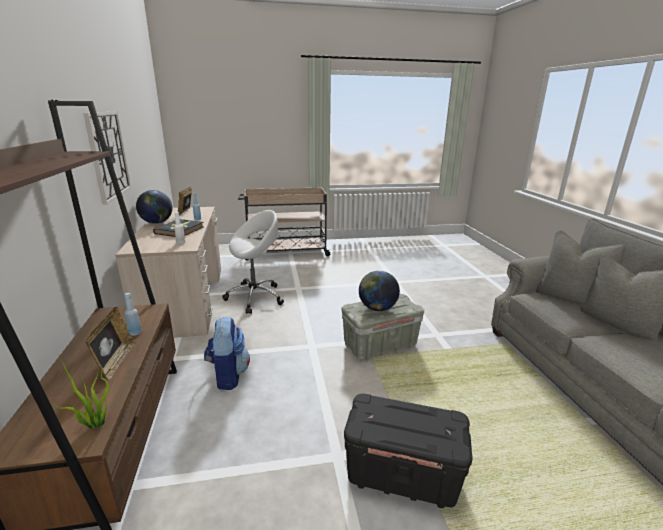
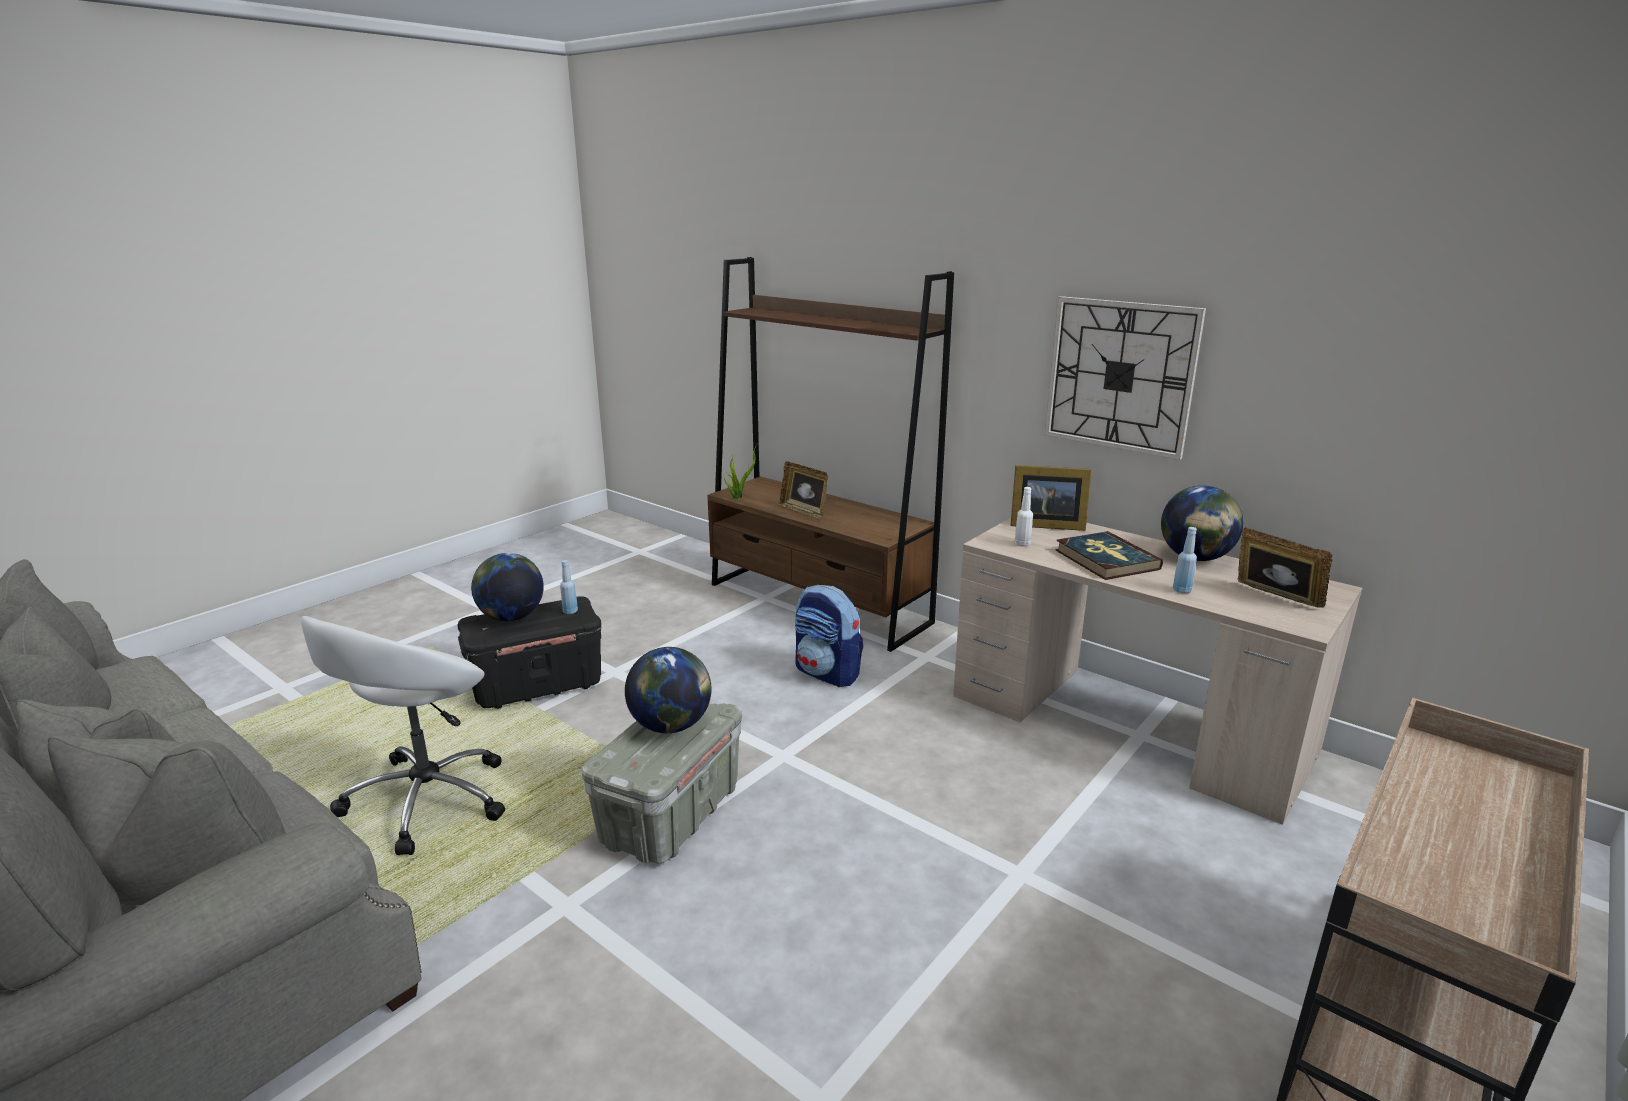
camera: 140 degrees right, 0 degrees up
blue bottle [124,293,142,336] -> blue bottle moved to [560,560,578,614]
white office chair [222,210,284,314] -> white office chair moved to [301,616,505,855]
none -> globe [471,553,544,621]
none -> picture frame [1010,465,1092,531]

